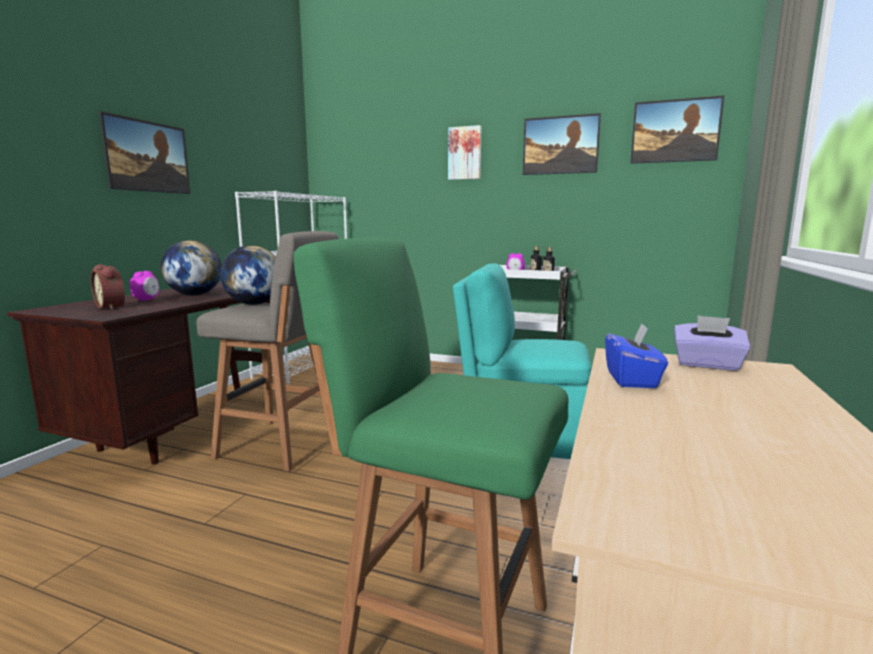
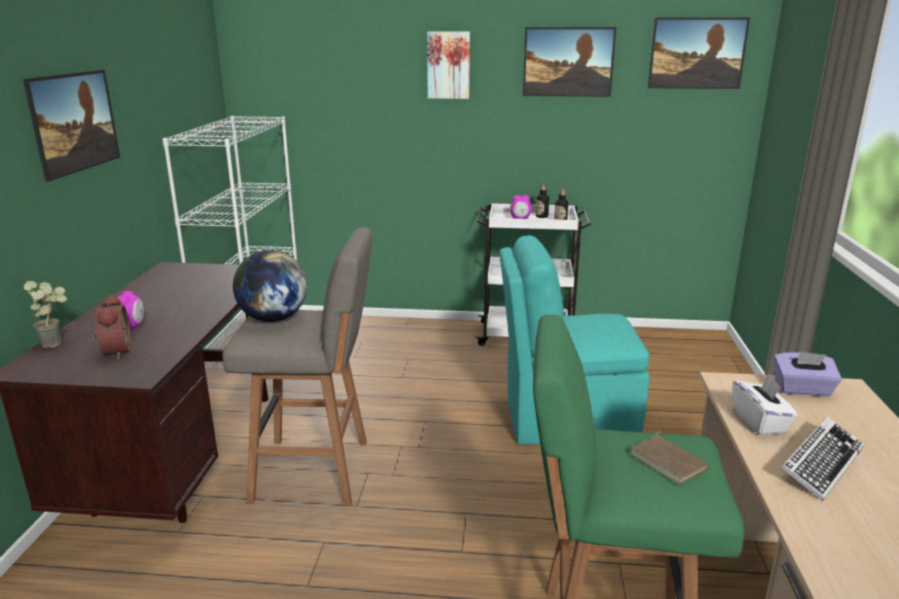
camera: 15 degrees left, 10 degrees up
alarm clock [90,264,125,310] -> alarm clock turned 135 degrees counterclockwise [91,295,131,360]
globe [161,240,222,295] -> none
blue tissue box [605,324,668,388] -> white tissue box [732,374,798,435]
none -> potted plant [24,281,67,348]
none -> brown book [630,431,709,485]
none -> keyboard [780,417,864,501]

